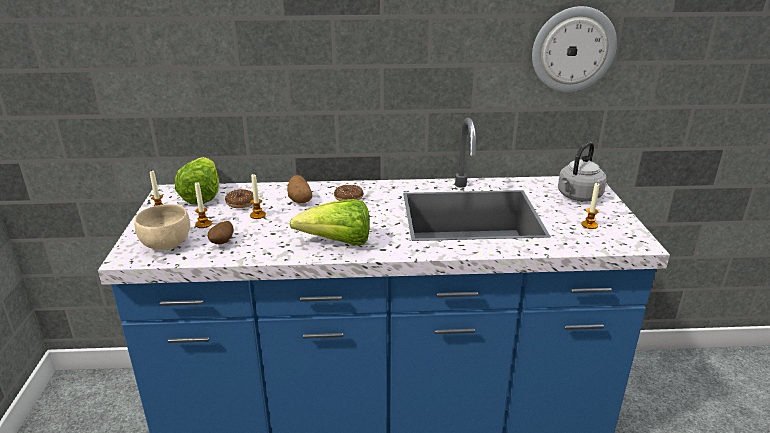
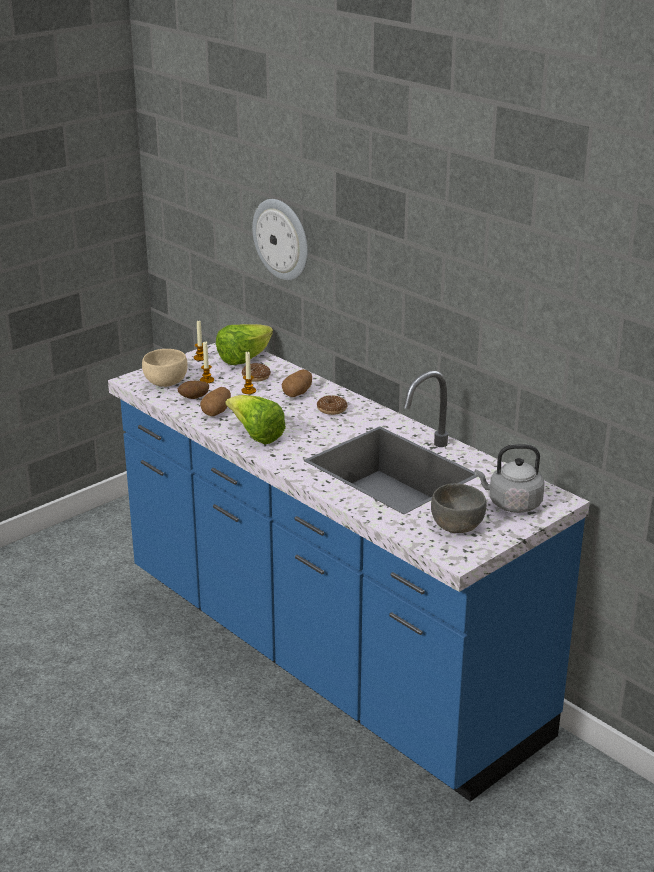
camera: 50 degrees right, 0 degrees up
wall clock [532,6,617,92] -> wall clock moved to [252,199,308,281]
candle [581,182,600,229] -> grey bowl [431,483,487,533]
none -> potato [200,387,231,416]

